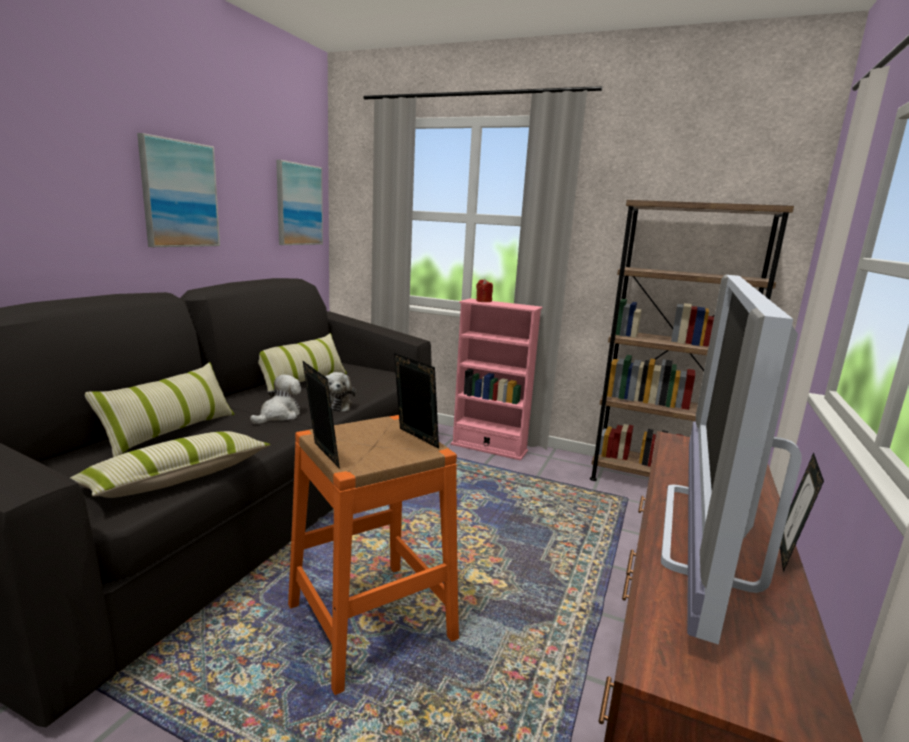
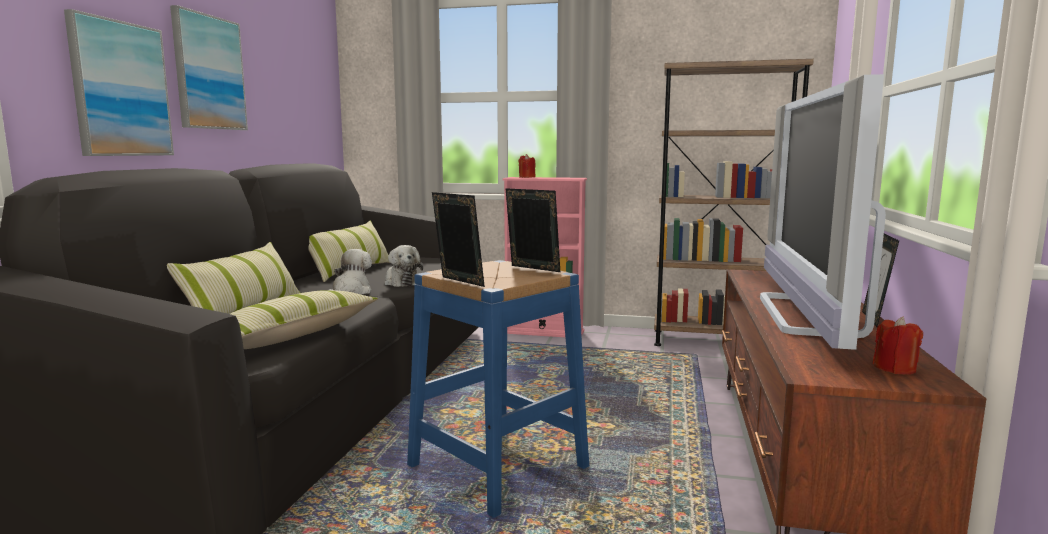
camera: 10 degrees left, 5 degrees down
picture [276,160,323,245] -> picture moved to [64,9,174,156]
orange stool [288,415,459,695] -> blue stool [407,260,589,518]
none -> red candle [873,317,923,375]

